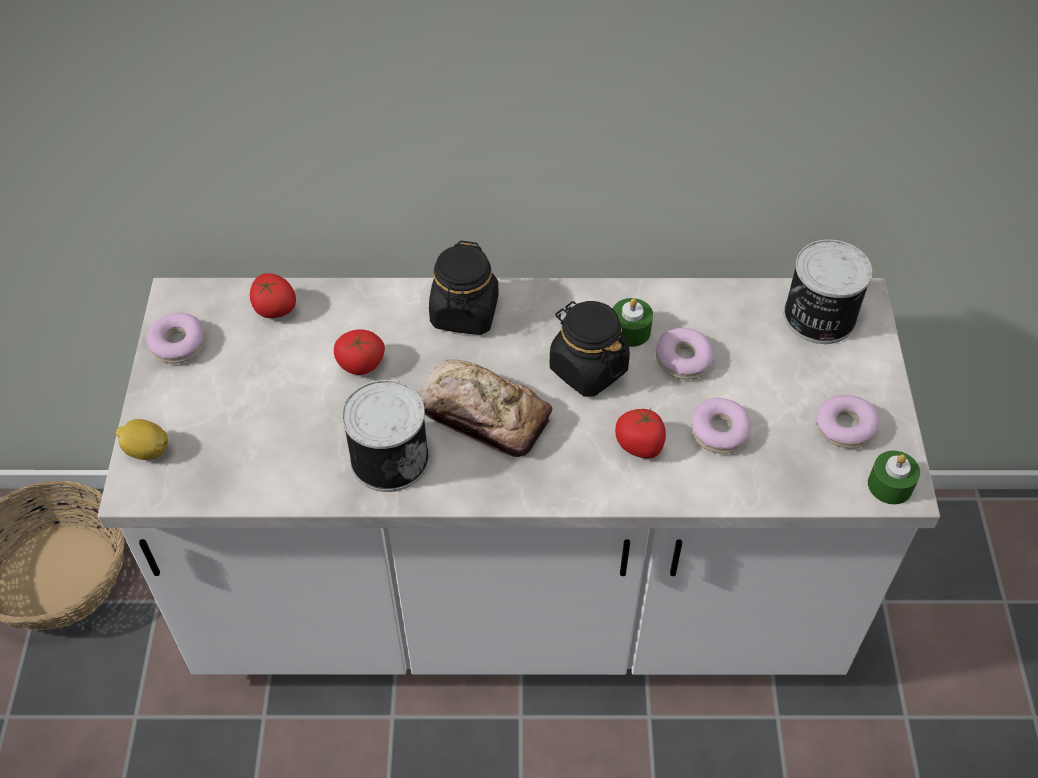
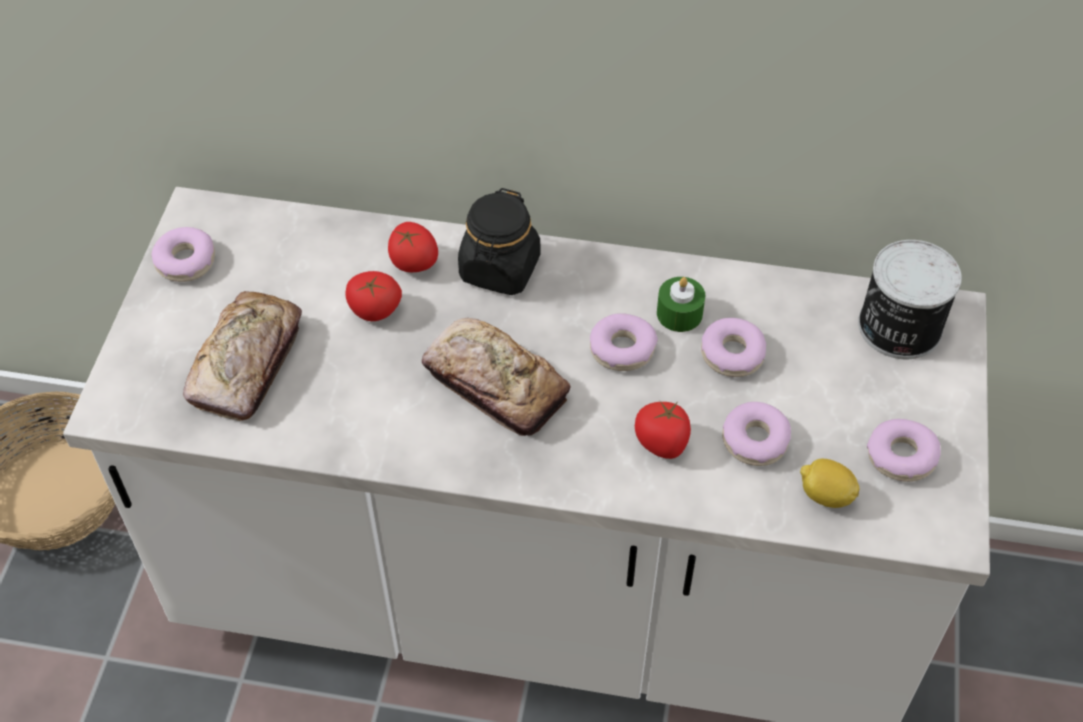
camera: 10 degrees right, 0 degrees up
lemon [116,419,168,460] -> lemon moved to [800,459,860,508]
tomato [250,273,296,318] -> tomato moved to [388,222,438,272]
can [342,380,429,492] -> none
black jar [549,301,630,397] -> donut [590,313,658,371]
green candle [868,451,920,505] -> none
none -> bread [183,291,302,421]

